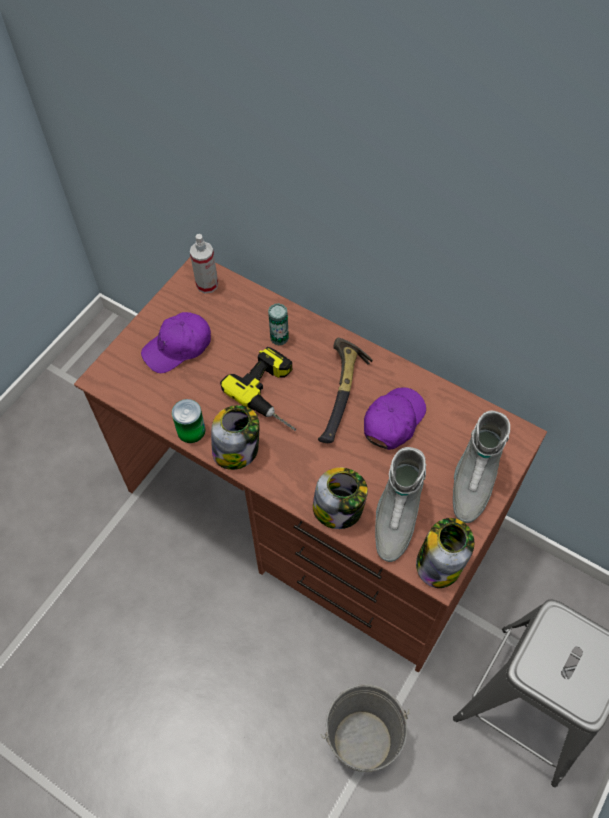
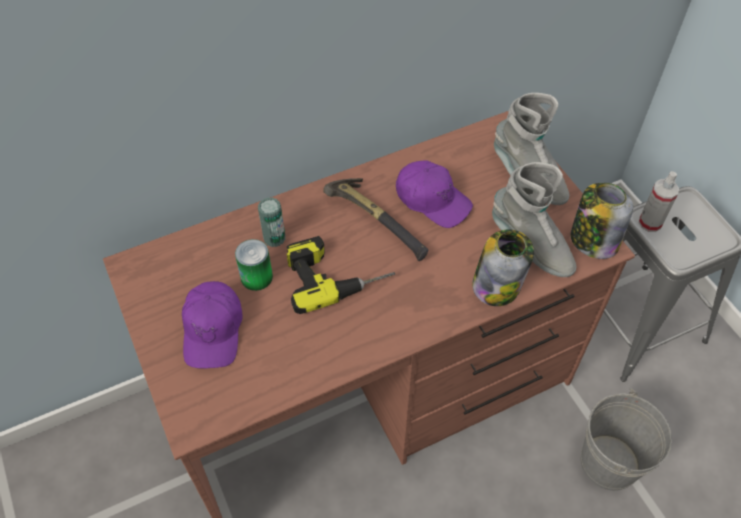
camera: 60 degrees left, 5 degrees down
can [172,399,206,443] -> can moved to [235,239,273,291]
spray bottle [190,234,218,294] -> spray bottle moved to [638,171,679,232]
jar [211,405,259,470] -> none
purple cap [364,387,426,450] -> purple cap turned 150 degrees clockwise [396,160,473,228]

